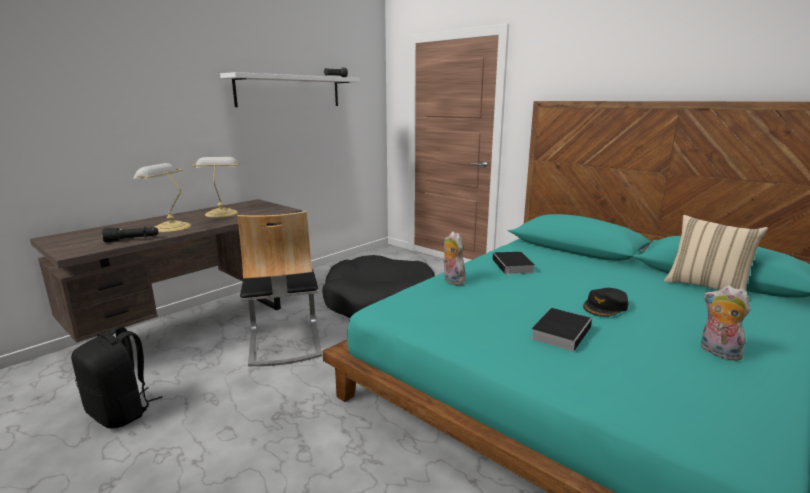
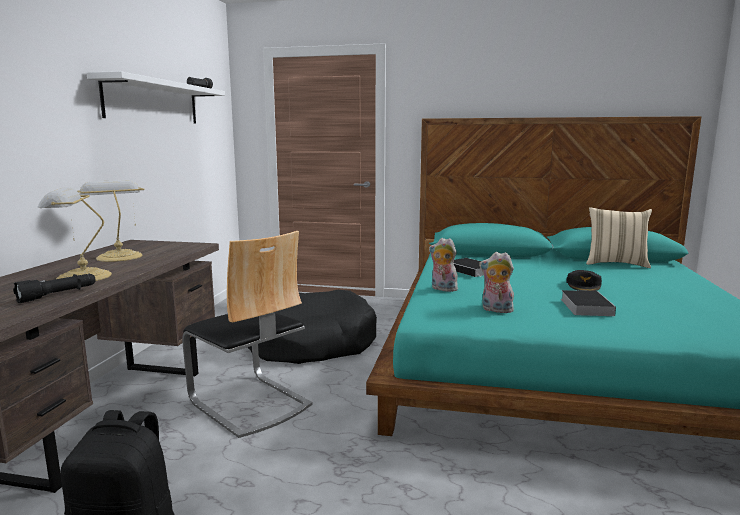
camera: 30 degrees left, 5 degrees down
plush toy [701,285,751,361] -> plush toy moved to [479,252,514,313]

